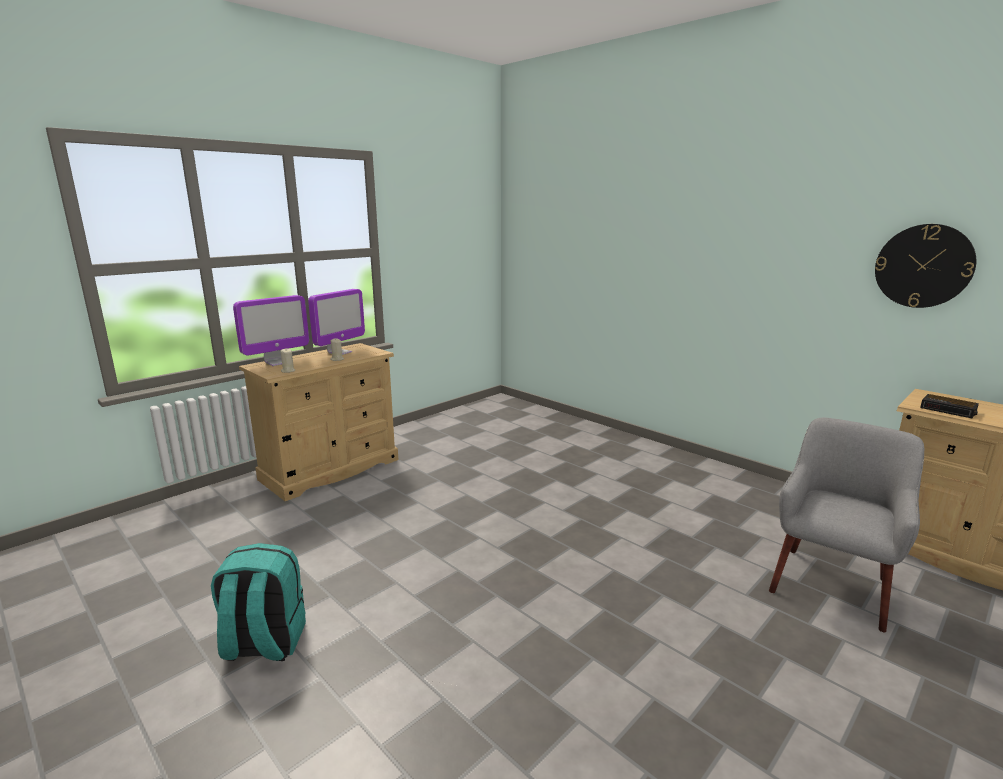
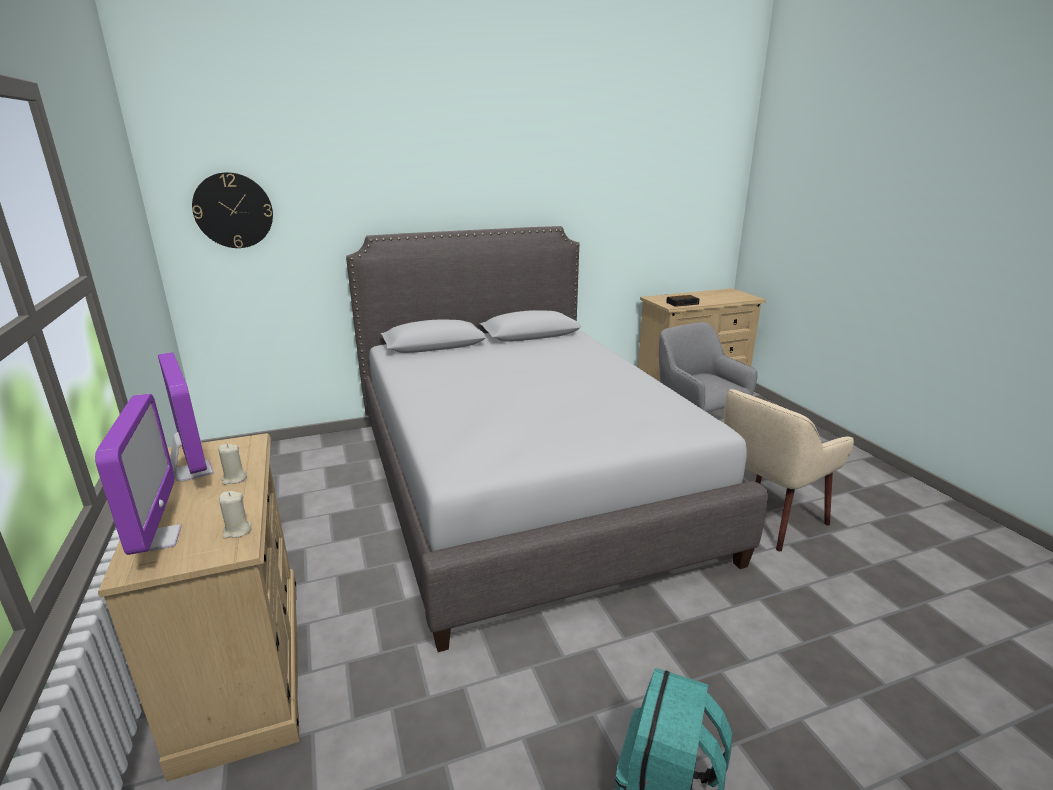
camera: 65 degrees left, 5 degrees up
wall clock [875,224,976,308] -> wall clock moved to [192,172,273,248]
none -> grey bed [346,226,768,652]
none -> beige armchair [724,389,854,551]

